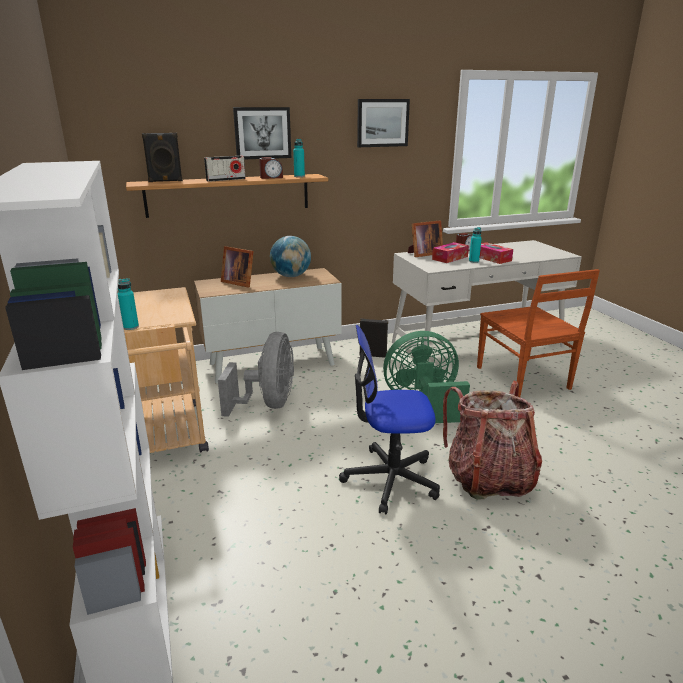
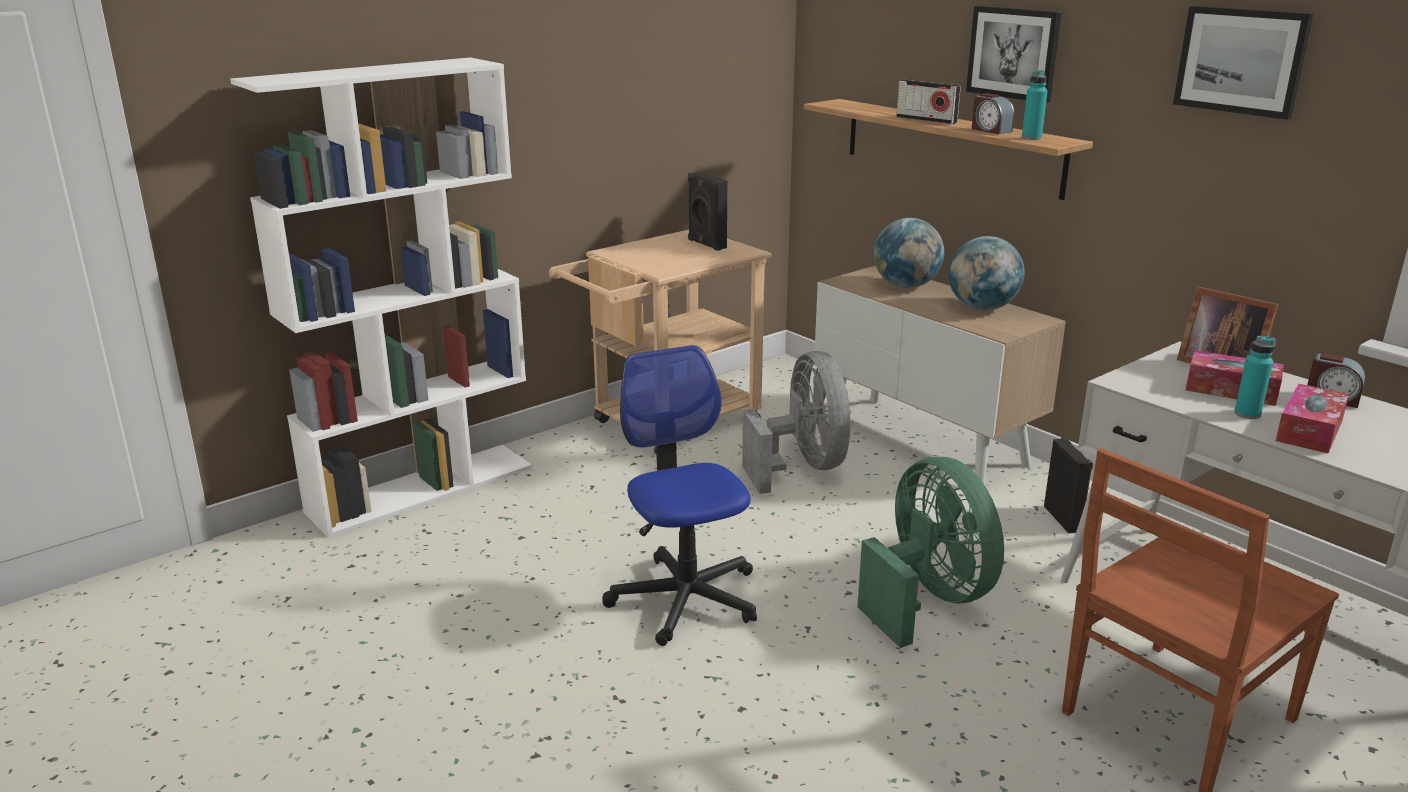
camera: 70 degrees right, 0 degrees up
turquoise bottle [118,278,139,330] -> none
black speaker [142,133,183,182] -> black speaker moved to [688,172,727,251]
grey fan [218,332,294,417] -> grey fan turned 90 degrees counterclockwise [742,351,851,494]
picture frame [221,246,254,288] -> globe [873,218,944,288]
backpack [443,381,542,500] -> none

